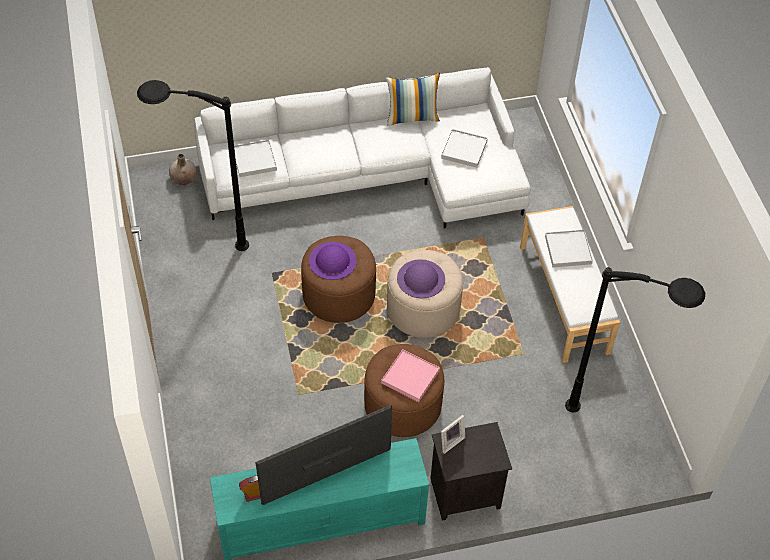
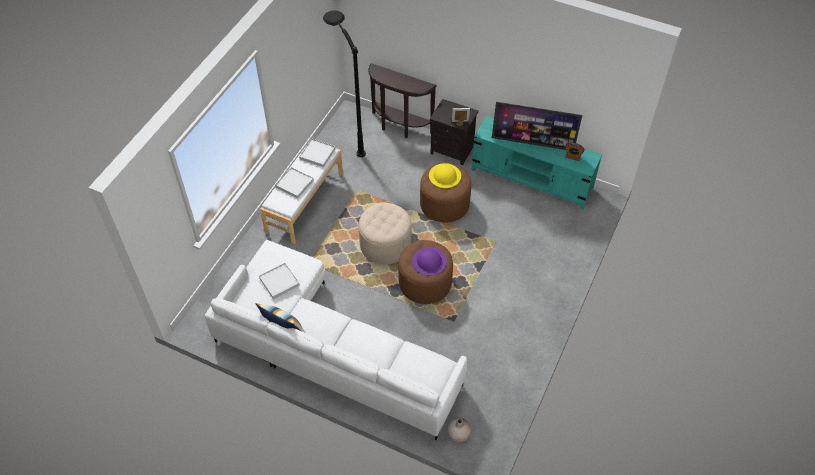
camera: 140 degrees left, 0 degrees up
black floor lamp [137,80,249,251] -> none
white tray [234,140,277,177] -> white tray moved to [299,138,336,167]
pink tray [381,349,440,402] -> yellow hat [429,163,461,188]
purple hat [397,259,445,298] -> none
none -> brown console table [368,63,437,138]

